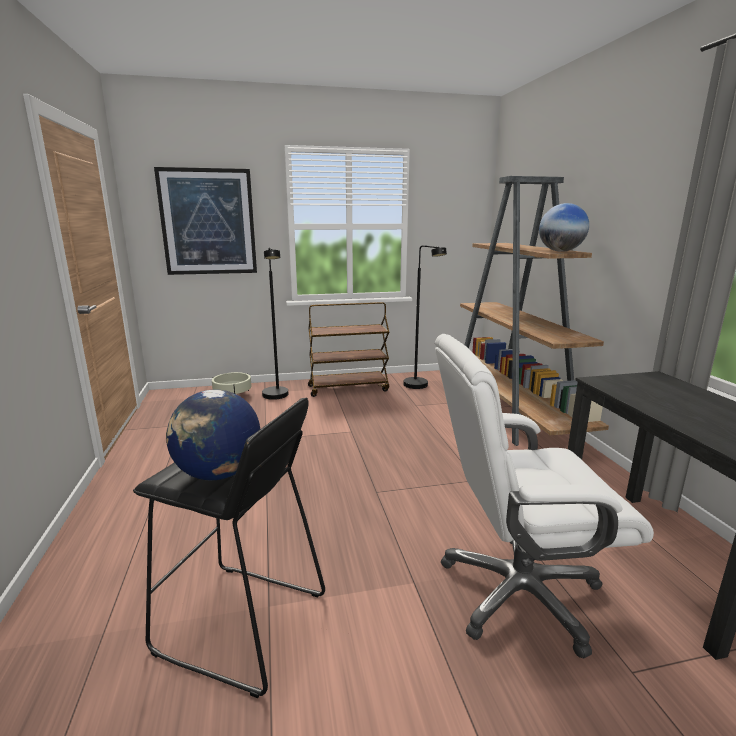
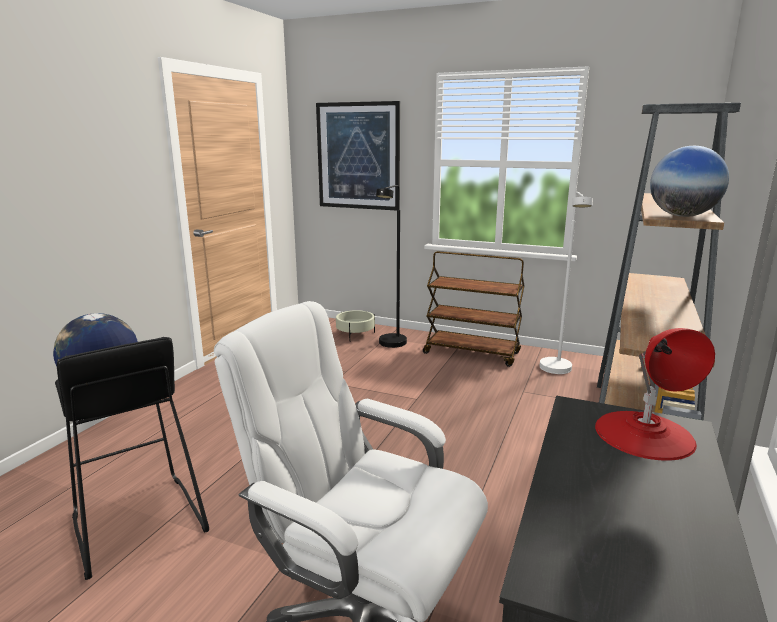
camera: 35 degrees right, 0 degrees up
black floor lamp [404,245,447,389] -> white floor lamp [540,192,593,374]
none -> red table lamp [595,328,715,461]

